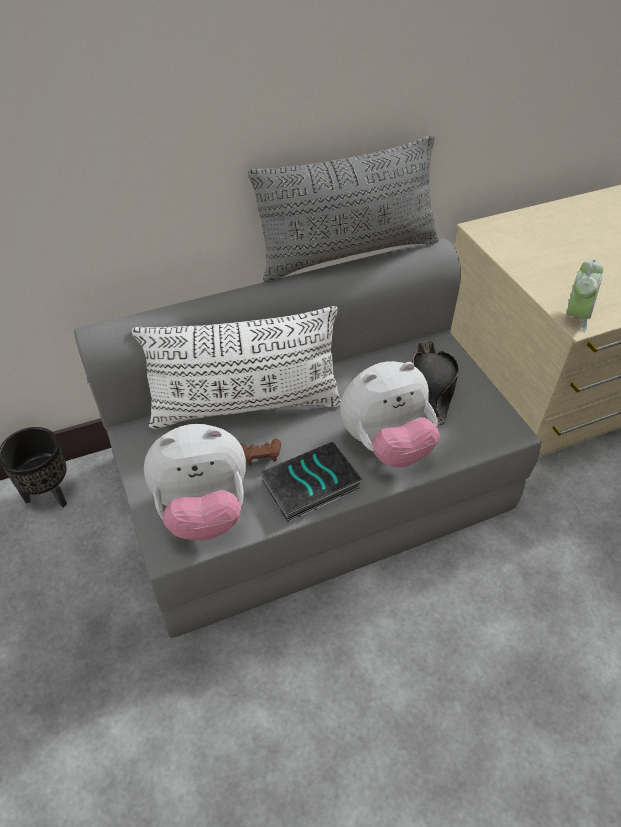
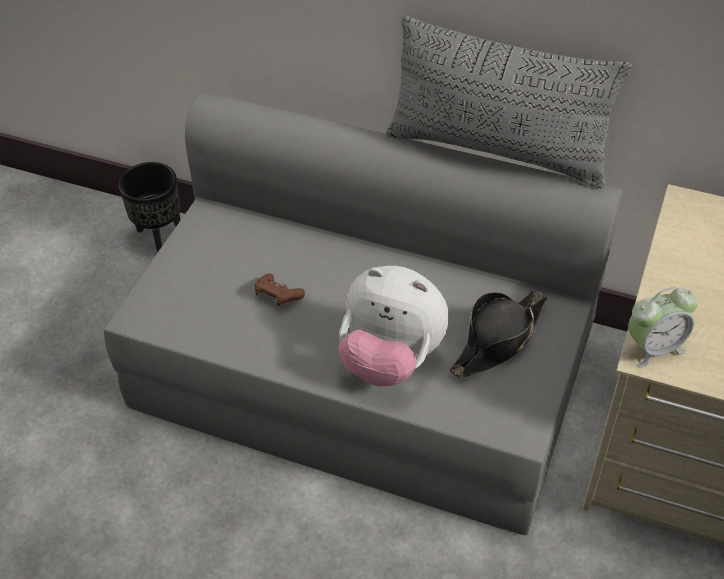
camera: 45 degrees right, 0 degrees up
white pillow [132,306,341,429] -> none
plush toy [144,424,246,540] -> none
book [262,442,362,522] -> none

